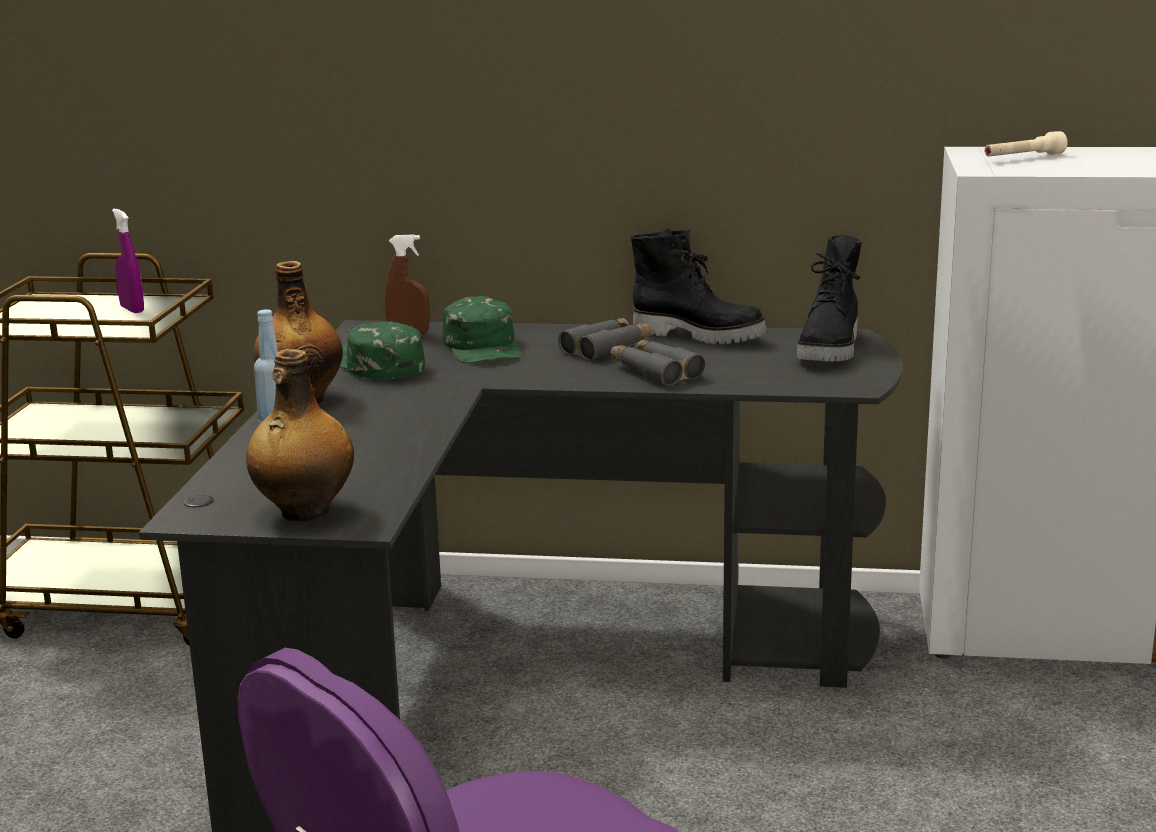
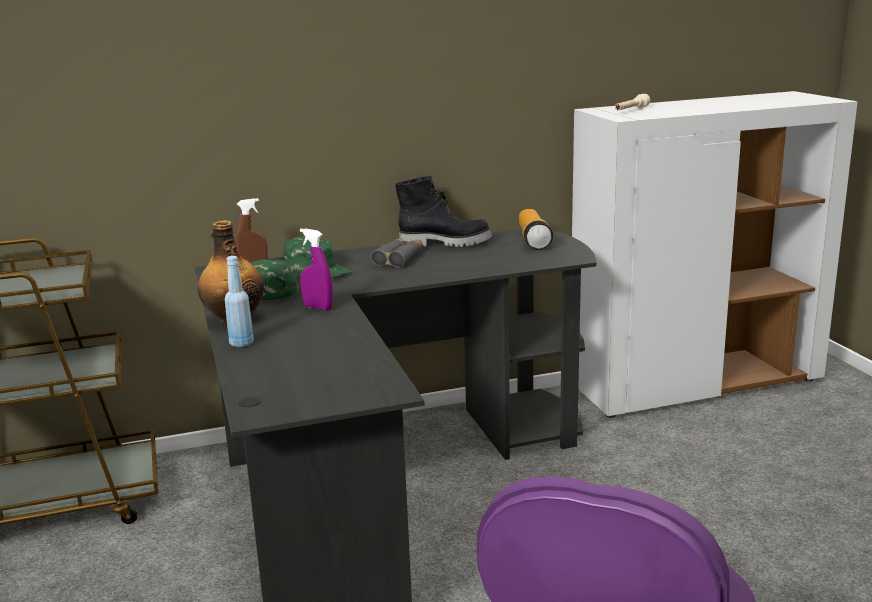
camera: 25 degrees left, 0 degrees up
purple spray bottle [112,209,144,313] -> purple spray bottle moved to [300,229,333,310]
bottle [246,349,354,521] -> none
grey binoculars [610,340,705,386] -> none
black boot [797,235,862,361] -> flashlight [519,209,553,250]

